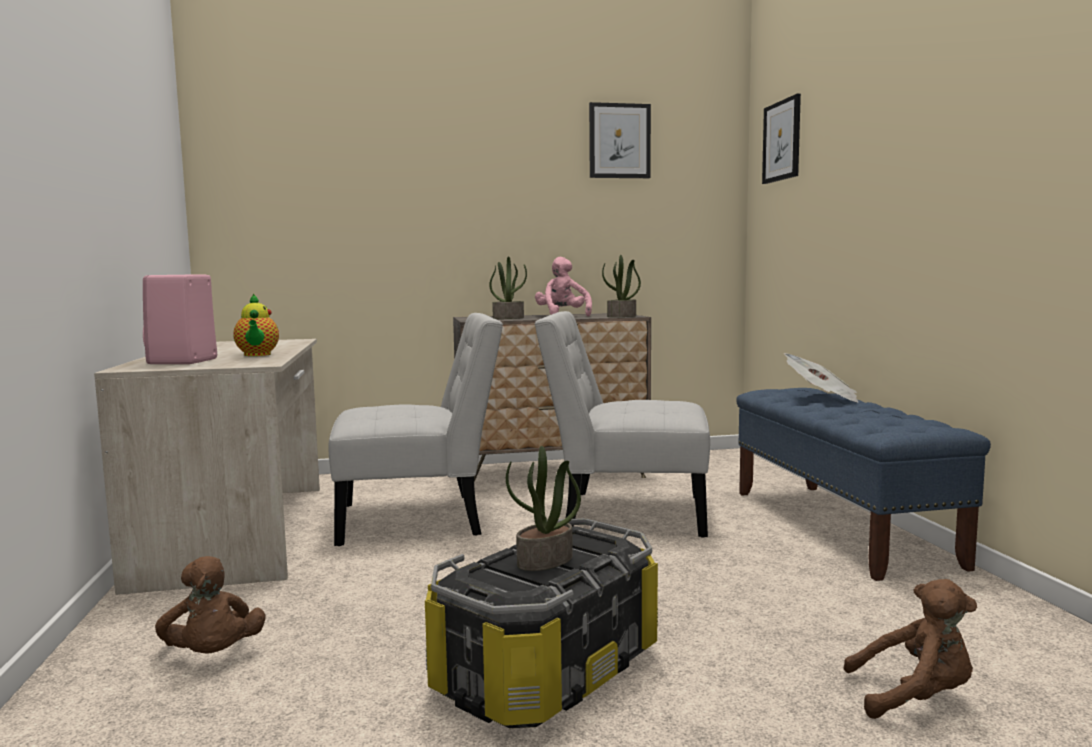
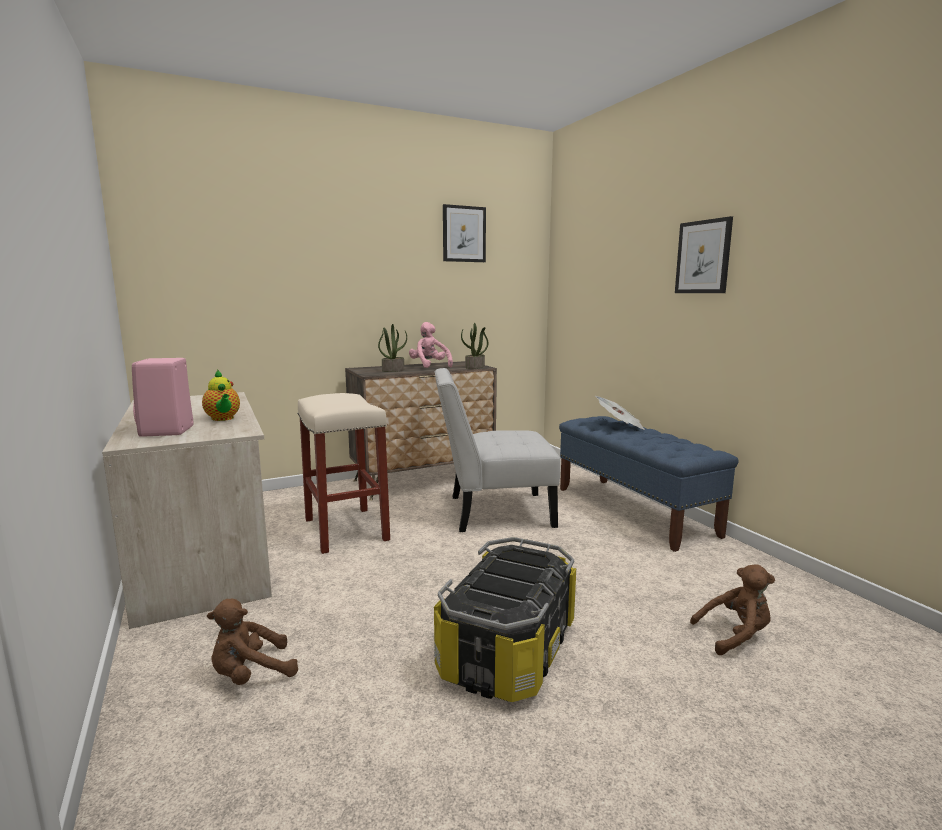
camera: 15 degrees left, 5 degrees up
brown plush toy [155,556,266,654] -> brown plush toy turned 105 degrees clockwise [207,599,298,685]
white chair [328,313,503,546] -> beige stool [297,393,390,554]
potted plant [506,446,581,571] -> none
picture [762,94,801,184] -> picture moved to [675,216,733,293]

